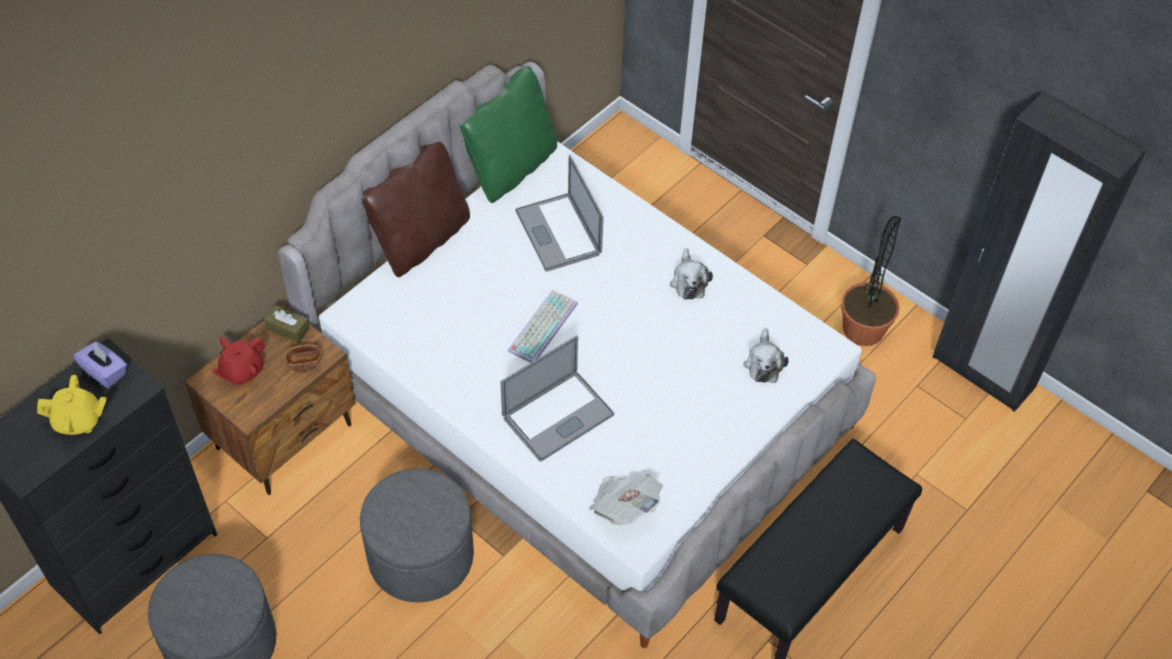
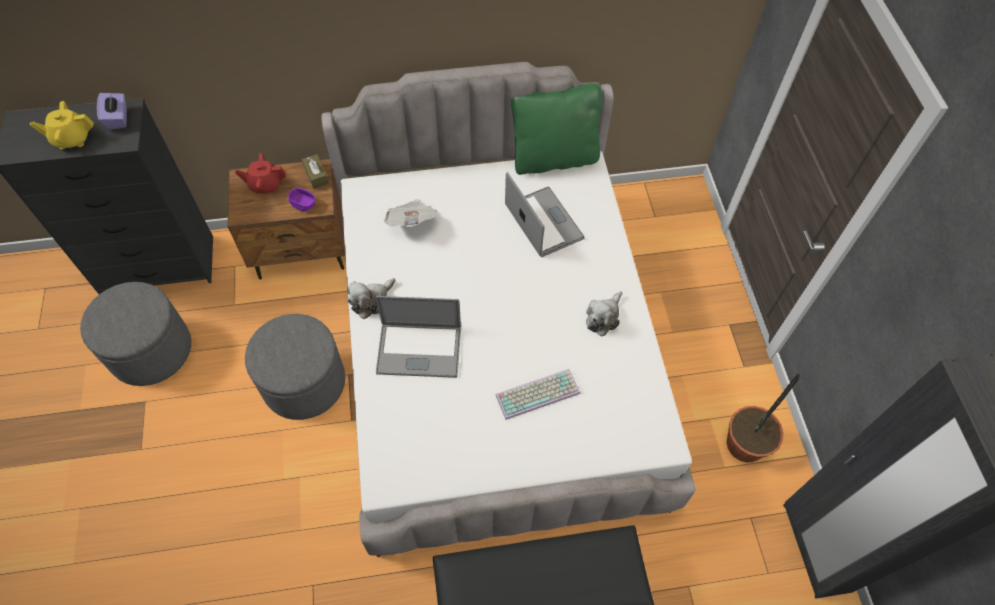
camera: 40 degrees right, 5 degrees up
yellow teapot [37,375,106,435] -> yellow teapot turned 135 degrees clockwise [30,101,94,149]
brown bowl [285,345,321,372] -> purple bowl [288,187,316,211]
brown pillow [362,142,470,277] -> none
keyboard [508,290,578,363] -> keyboard moved to [496,369,581,420]
laptop [515,155,604,272] -> laptop turned 135 degrees clockwise [505,172,585,257]
newspaper [589,474,663,525] -> newspaper moved to [384,199,437,227]
plush toy [744,328,789,383] -> plush toy moved to [347,278,395,319]

